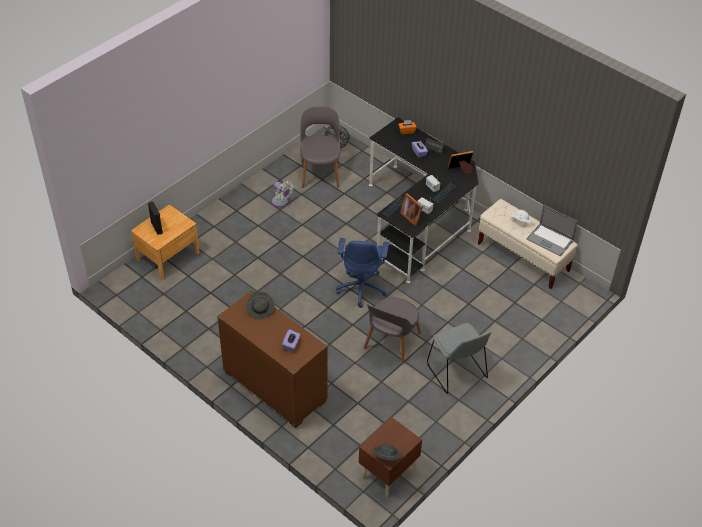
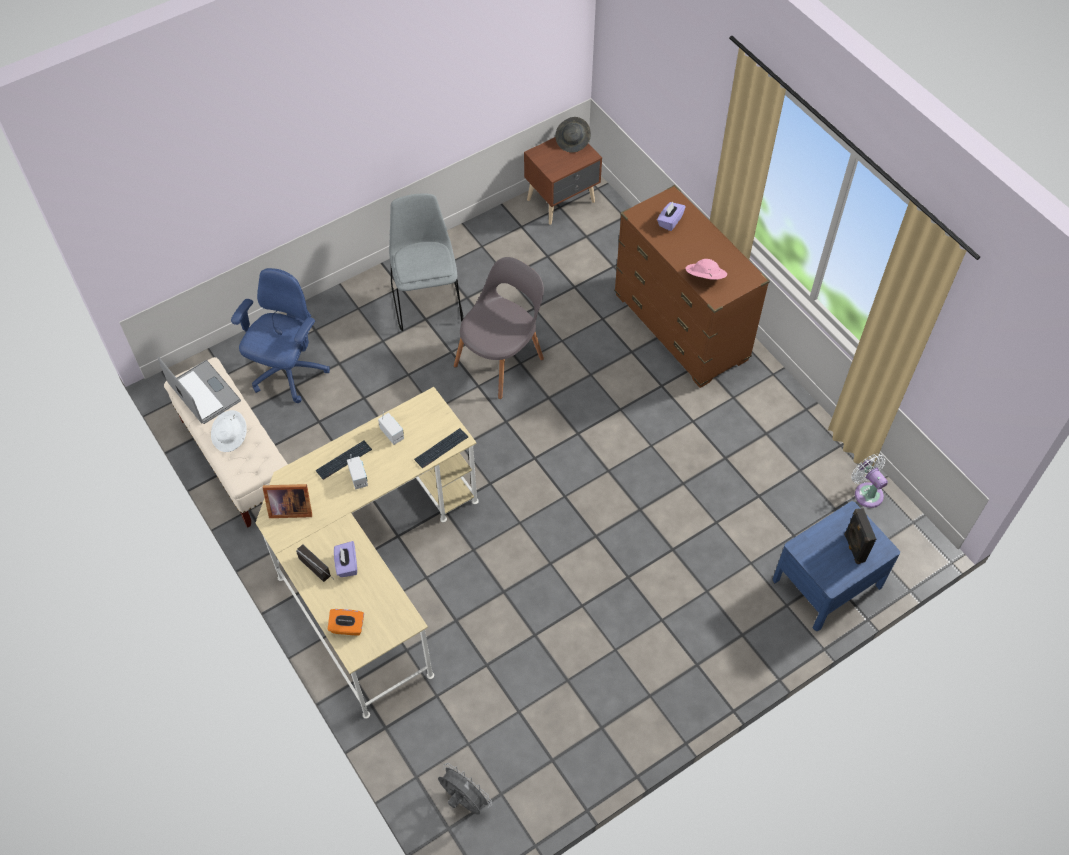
camera: 165 degrees left, 10 degrees up
brown nightstand [131,205,199,280] -> blue nightstand [772,501,900,631]
grey hat [246,291,275,319] -> pink hat [685,259,727,280]
white fan [272,181,293,207] -> white fan moved to [851,454,888,508]
grey chair [300,106,340,188] -> none
blue office chair [336,238,389,308] -> blue office chair moved to [231,268,330,403]
black desk [369,118,479,283] -> beige desk [256,387,479,719]
picture frame [400,193,423,226] -> none

